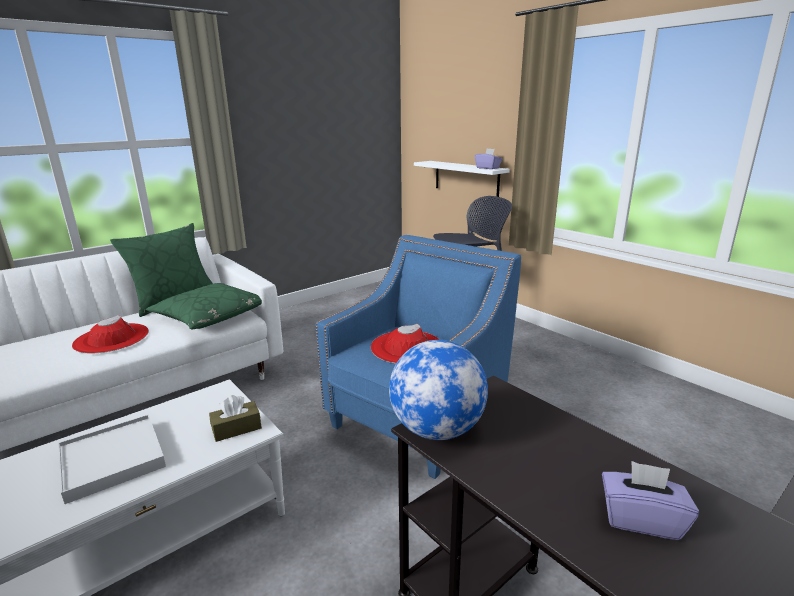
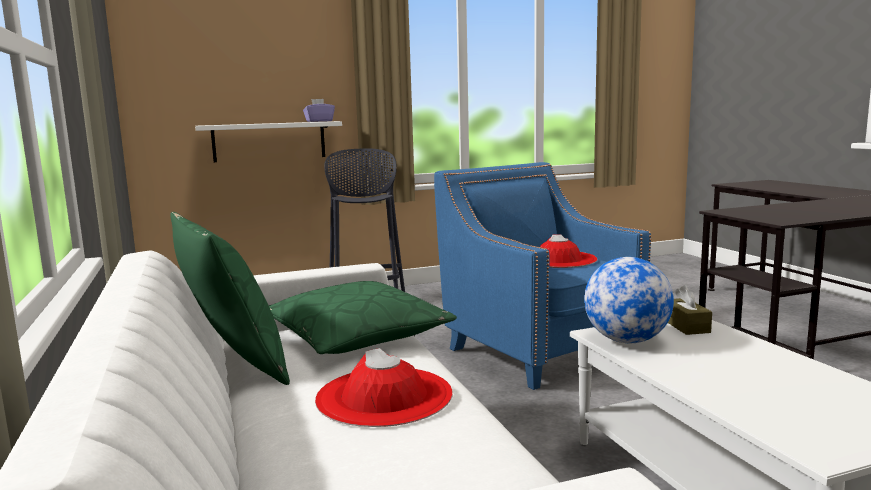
camera: 70 degrees left, 10 degrees down
white tray [58,414,166,504] -> none
globe [389,340,488,440] -> globe moved to [584,257,674,343]
purple tissue box [602,461,699,540] -> none

